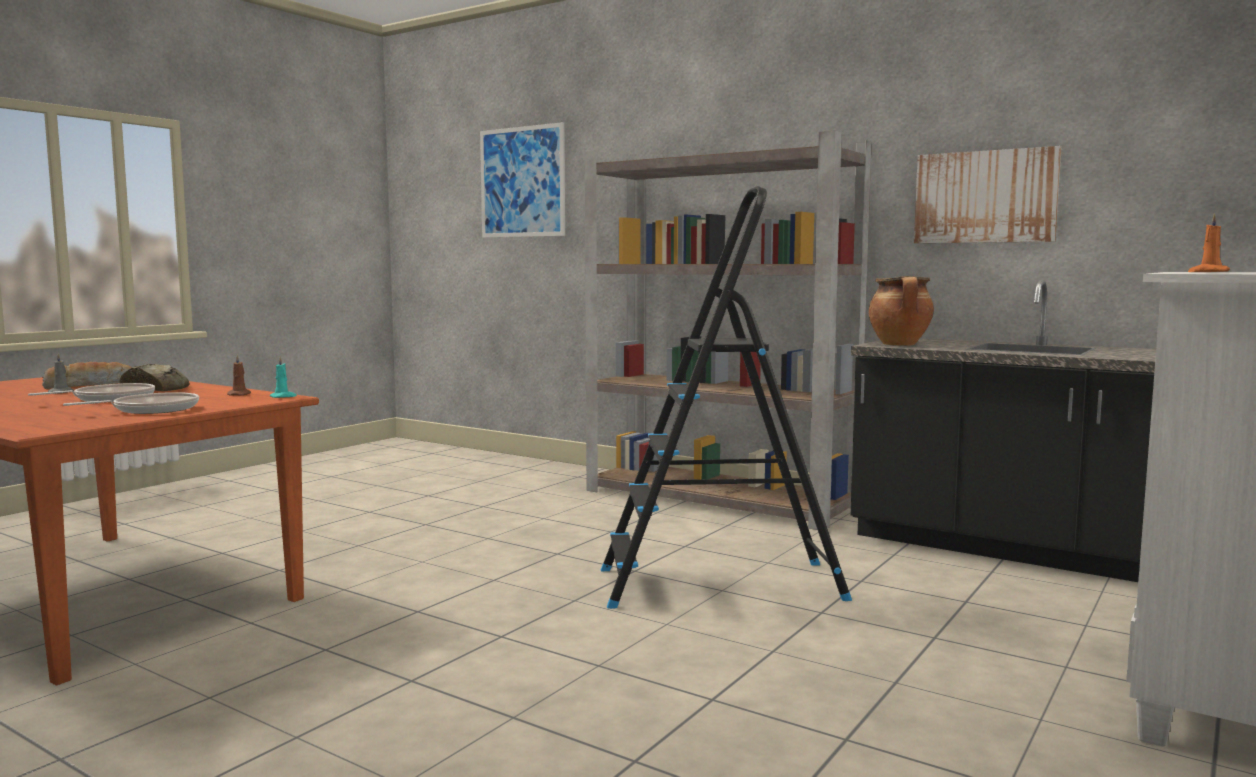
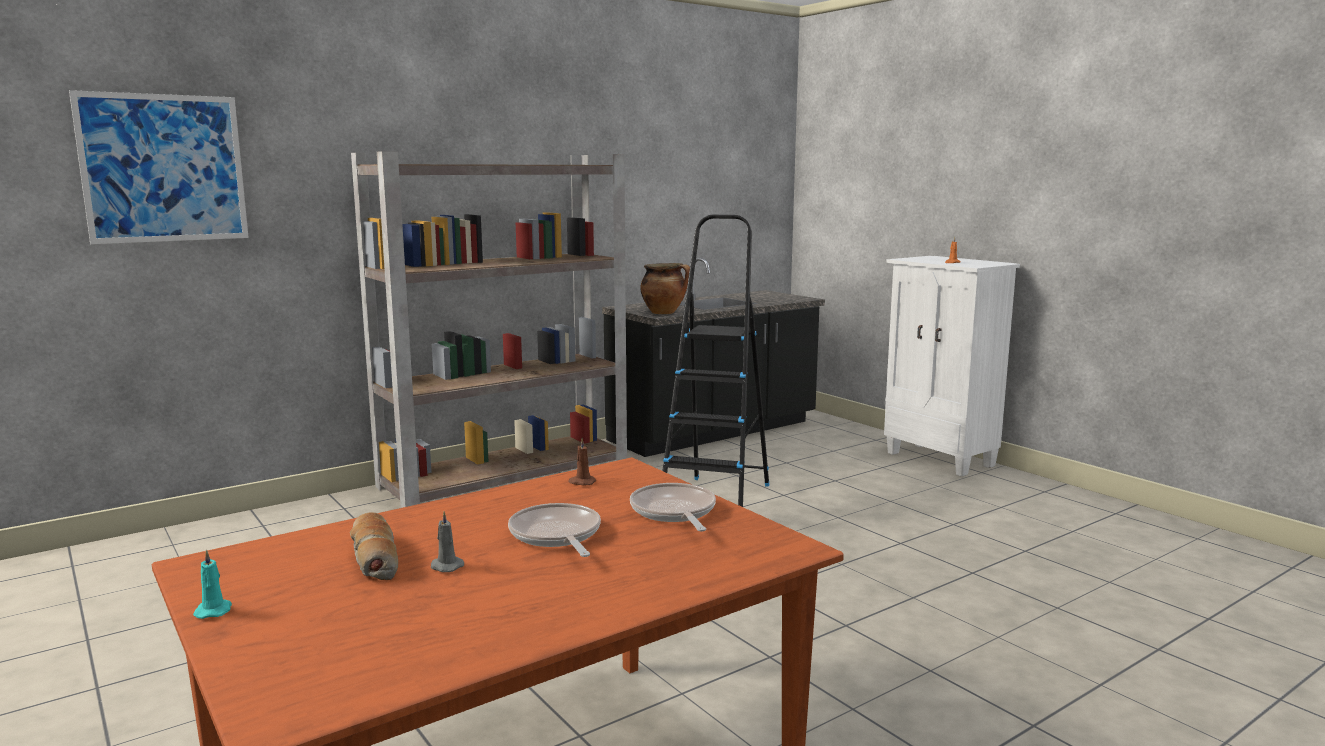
camera: 70 degrees left, 5 degrees up
bread [120,364,190,391] -> none
turquoise candle [270,356,297,398] -> turquoise candle moved to [193,549,232,619]
picture [914,146,1061,243] -> none

